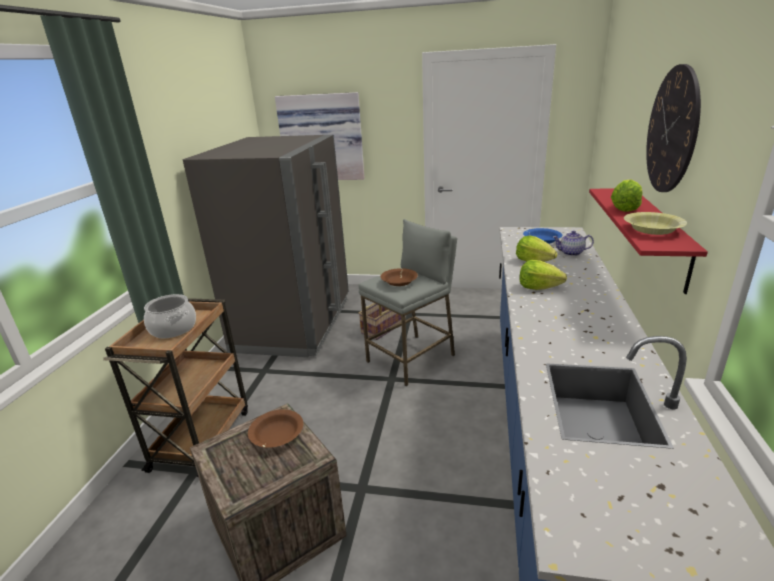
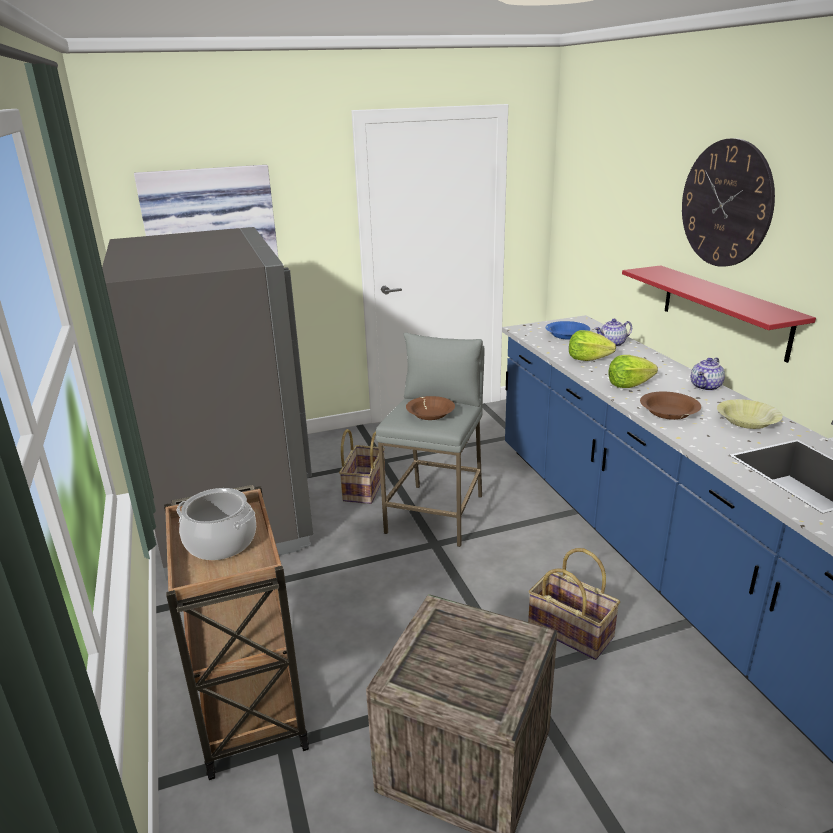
camera: 30 degrees left, 0 degrees up
brown bowl [248,409,303,448] -> brown bowl moved to [640,392,701,420]
lettuce [611,179,643,212] -> none
yellow bowl [624,212,687,235] -> yellow bowl moved to [717,399,783,429]
none -> basket [528,548,620,660]
none -> teapot [691,357,725,391]

